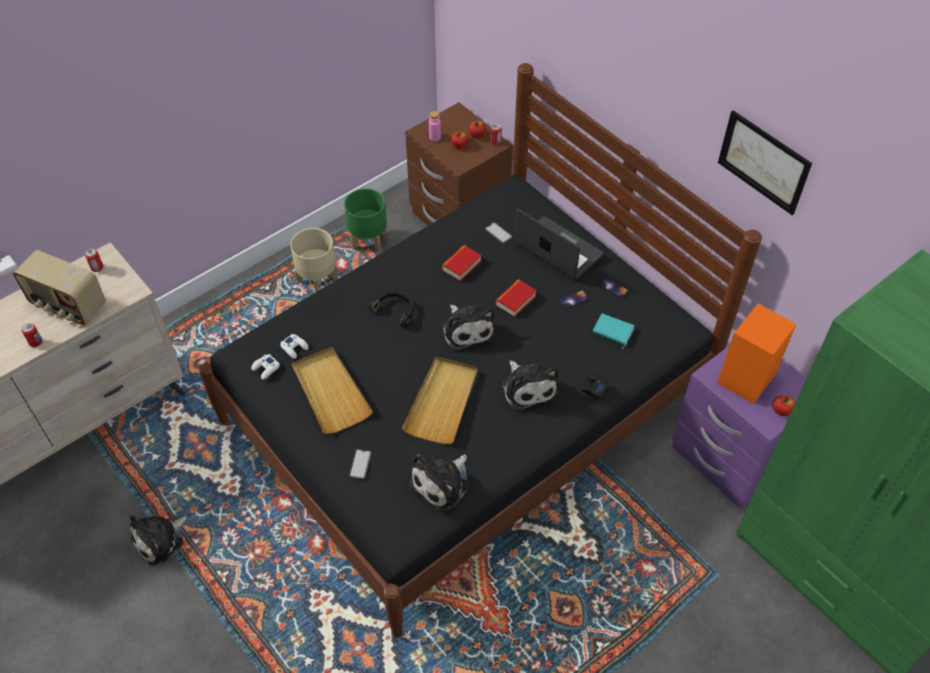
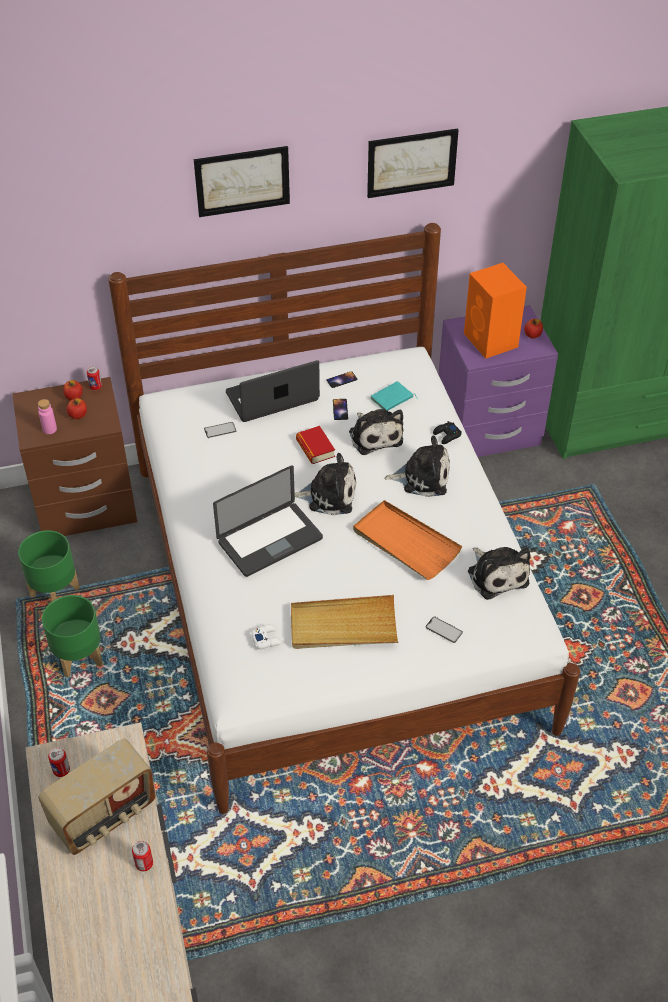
camera: 65 degrees left, 5 degrees down
plush toy [130,514,187,566] -> plush toy moved to [349,409,403,455]
black bed [199,63,762,638] -> white bed [108,223,580,814]
white game controller [251,354,280,380] -> none
beige planter [290,228,338,293] -> green planter [42,595,103,678]
black headphones [369,291,414,327] -> laptop [213,465,323,577]
beige tray [402,357,478,444] -> orange tray [353,500,462,580]
book [442,245,482,282] -> none
none -> picture [194,146,290,217]

